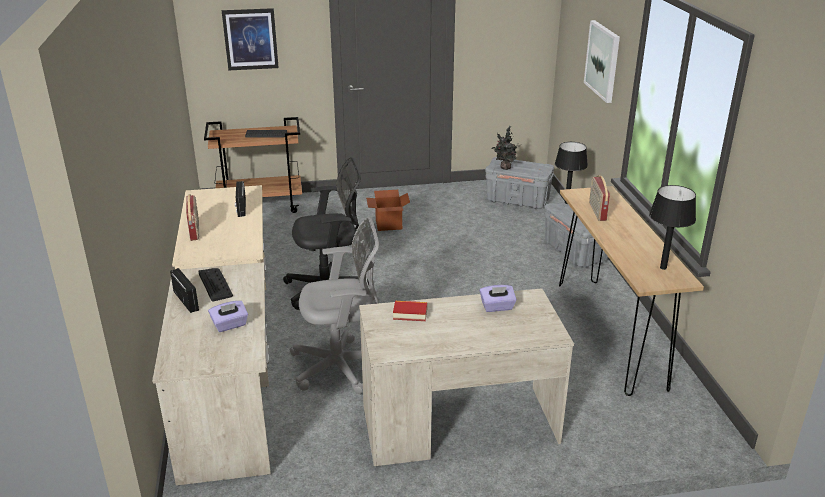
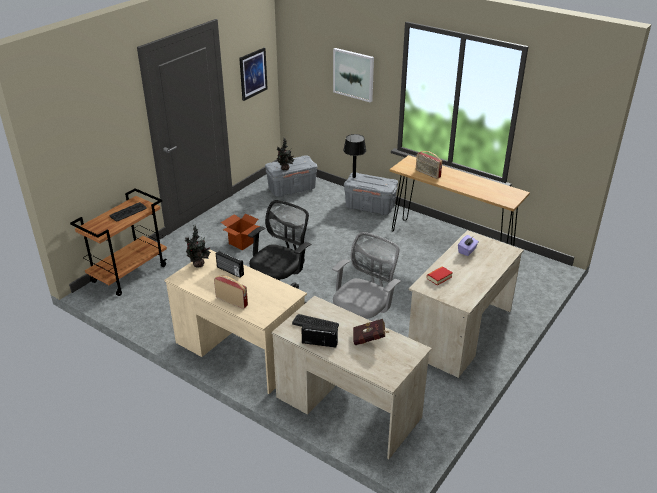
camera: 45 degrees left, 5 degrees up
purple tissue box [208,301,248,332] -> red book [353,319,389,345]
picture [222,8,279,71] -> picture moved to [239,48,268,101]
black table lamp [649,185,696,270] -> none
none -> potted plant [185,225,211,268]

